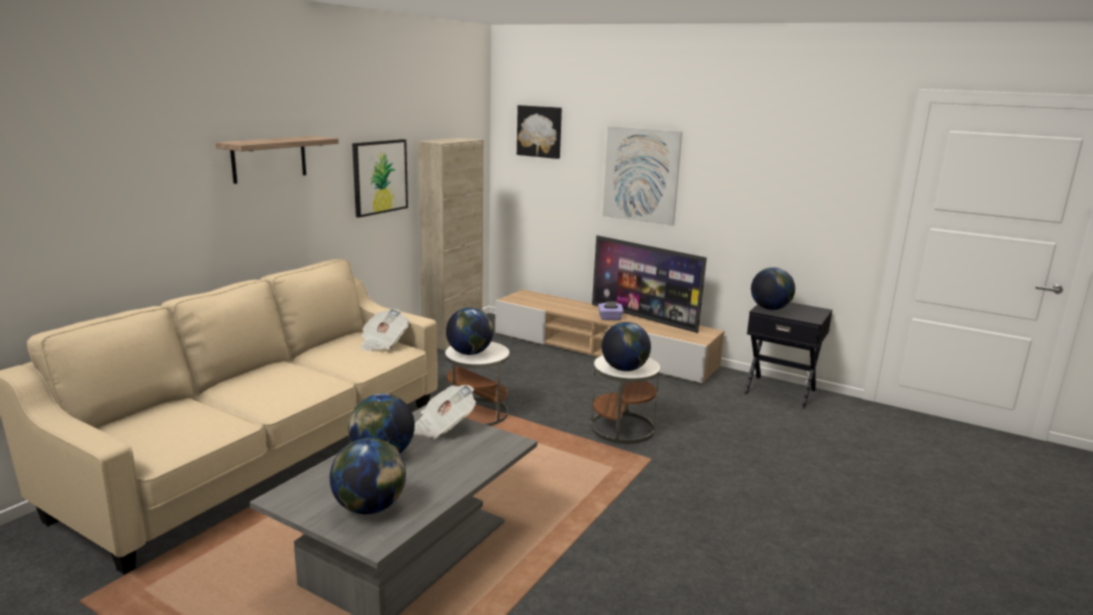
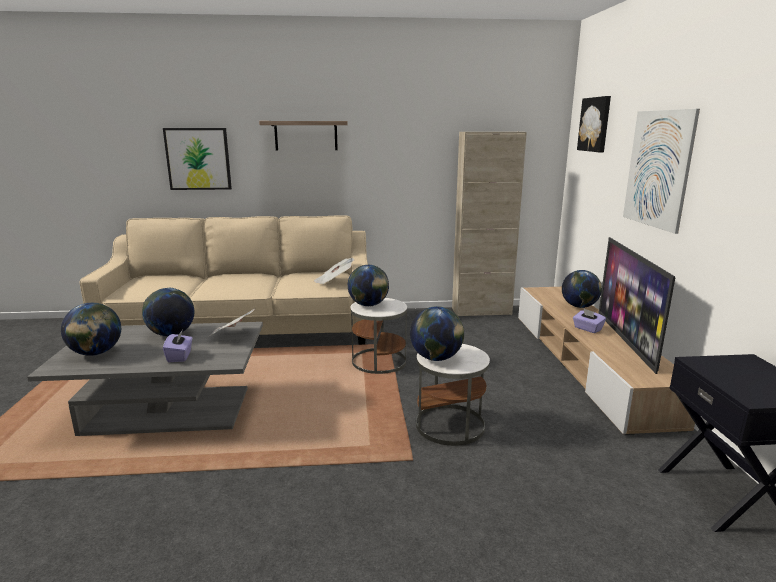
camera: 55 degrees right, 0 degrees up
picture [352,139,408,218] -> picture moved to [163,128,232,190]
globe [751,267,795,310] -> globe moved to [562,270,602,308]
none -> purple tissue box [163,330,193,362]

